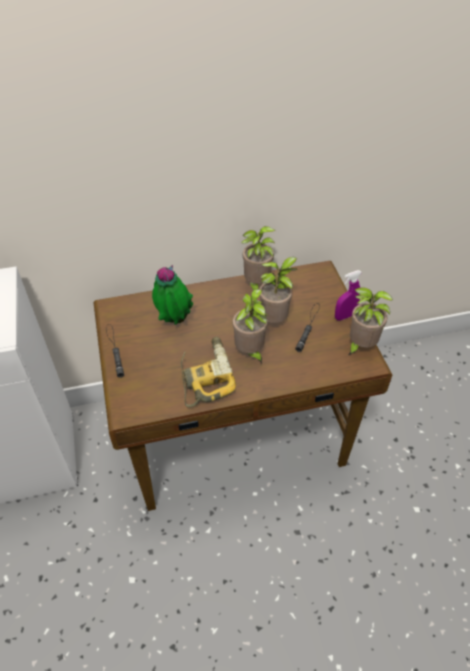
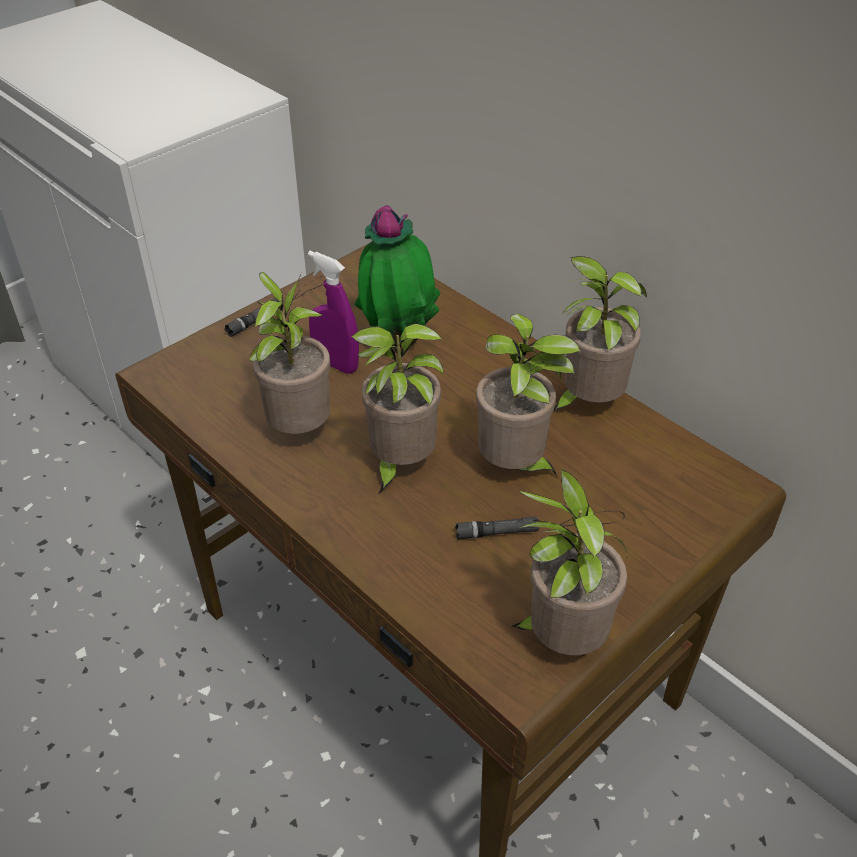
camera: 60 degrees right, 5 degrees down
power drill [181,337,236,407] -> potted plant [249,272,330,434]
purple spray bottle [335,270,362,321] -> purple spray bottle moved to [308,251,359,374]

